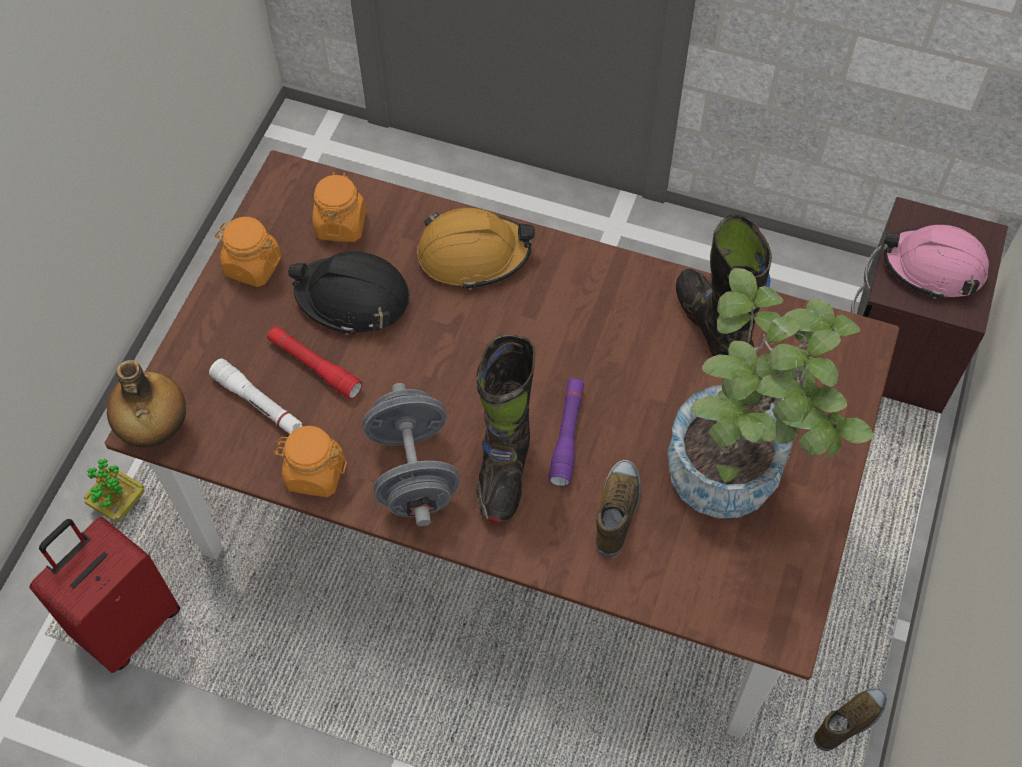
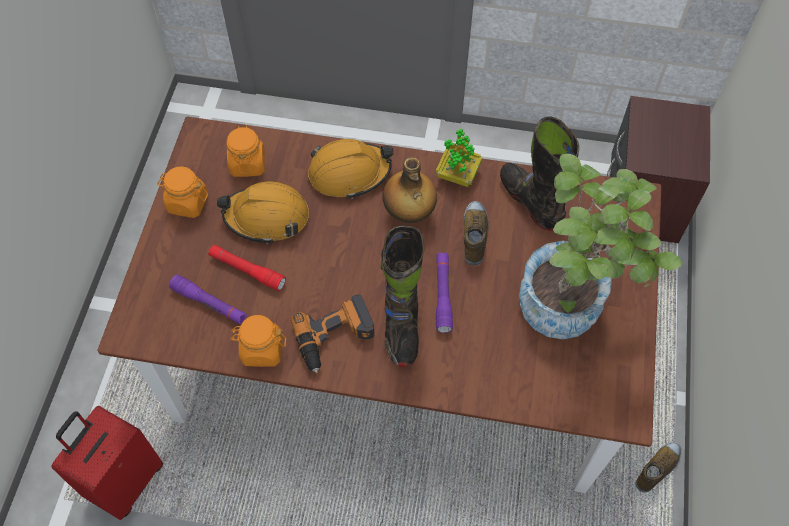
camera: 10 degrees left, 0 degrees up
potted plant [84,458,145,522] -> potted plant moved to [436,129,482,187]
bottle [107,360,186,448] -> bottle moved to [382,157,437,224]
white flashlight [209,358,303,434] -> purple flashlight [169,274,247,325]
black hard hat [288,251,410,335] -> orange hard hat [217,182,309,244]
grey dumbbell [363,383,460,526] -> power drill [291,294,375,373]
shoe [596,460,641,557] -> shoe moved to [463,201,489,266]
pink hard hat [883,225,989,299] -> none

